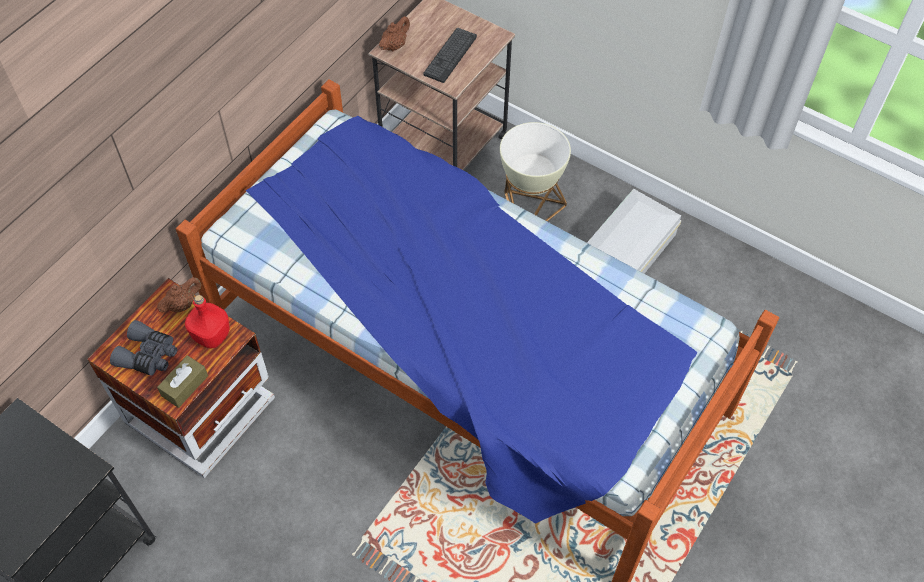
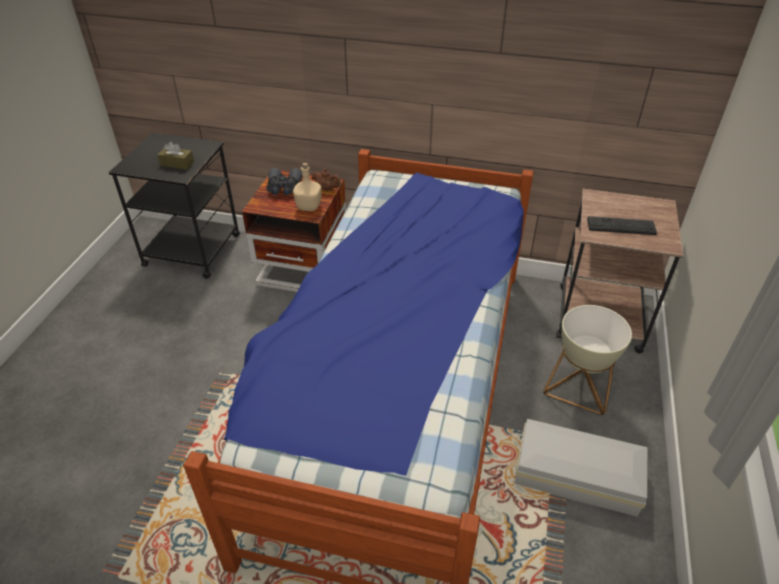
camera: 70 degrees right, 15 degrees down
brown tissue box [157,355,208,408] -> brown tissue box moved to [157,142,194,170]
red bottle [185,295,229,348] -> beige bottle [293,163,322,211]
brown teapot [379,16,410,52] -> none

